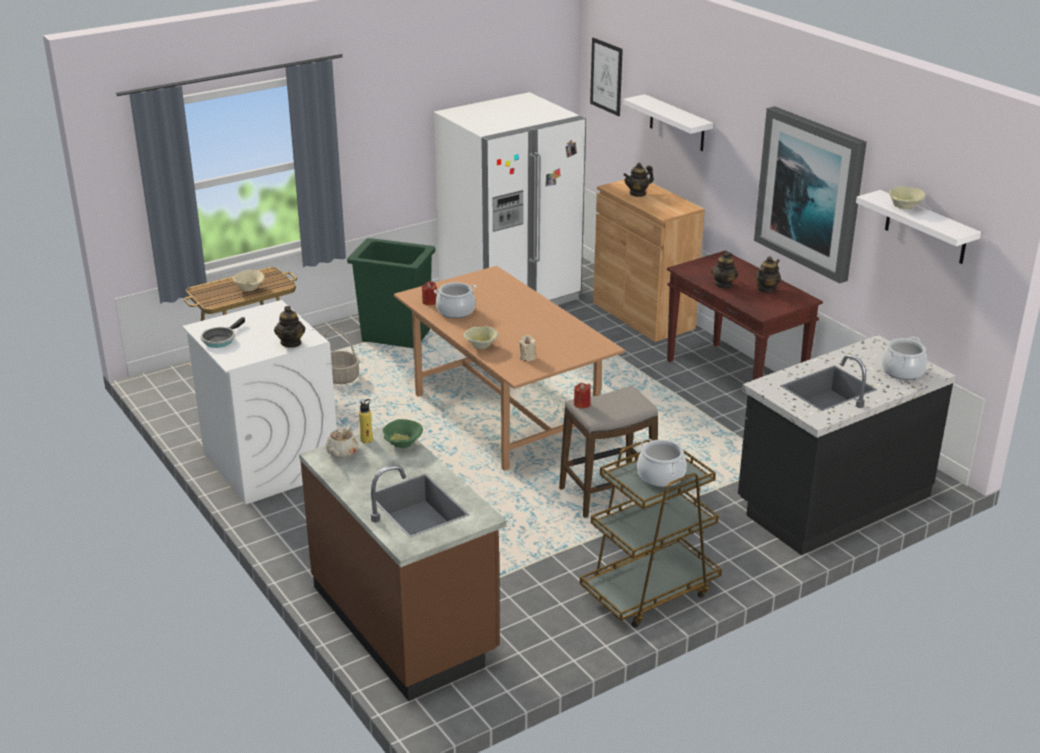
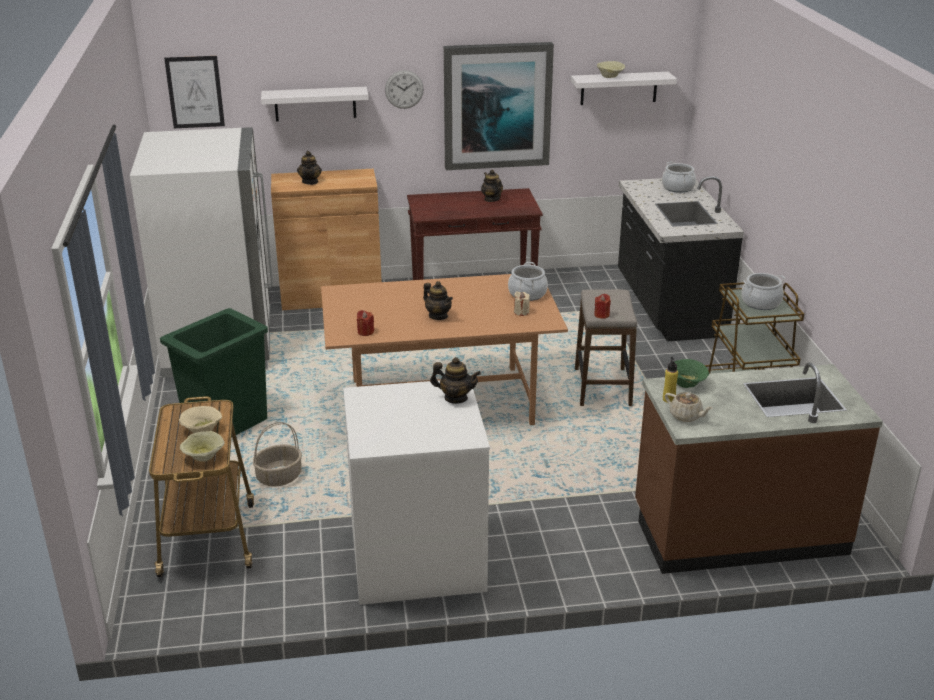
camera: 65 degrees left, 0 degrees up
frying pan [201,317,245,348] -> none
cooking pot [434,282,477,318] -> cooking pot moved to [508,262,548,301]
beige bowl [463,326,498,349] -> beige bowl moved to [180,431,225,462]
teapot [711,252,738,289] -> teapot moved to [423,281,453,320]
none -> wall clock [385,70,424,109]

